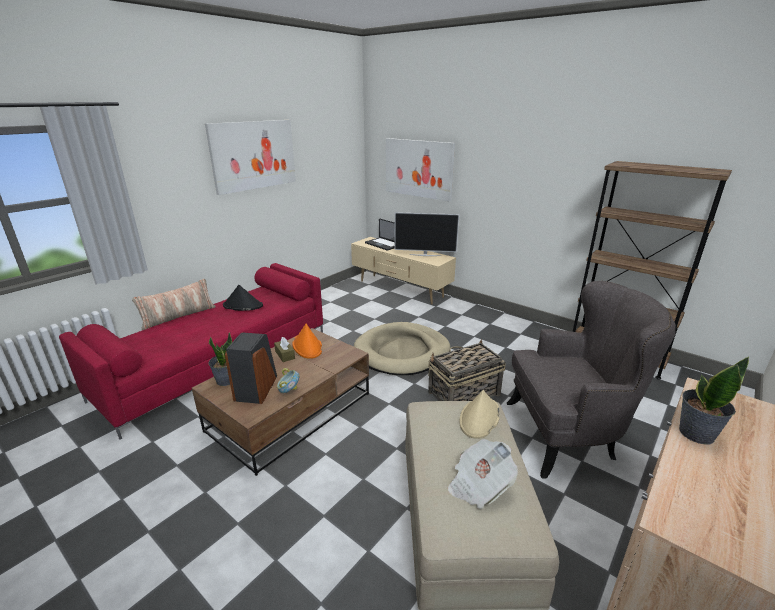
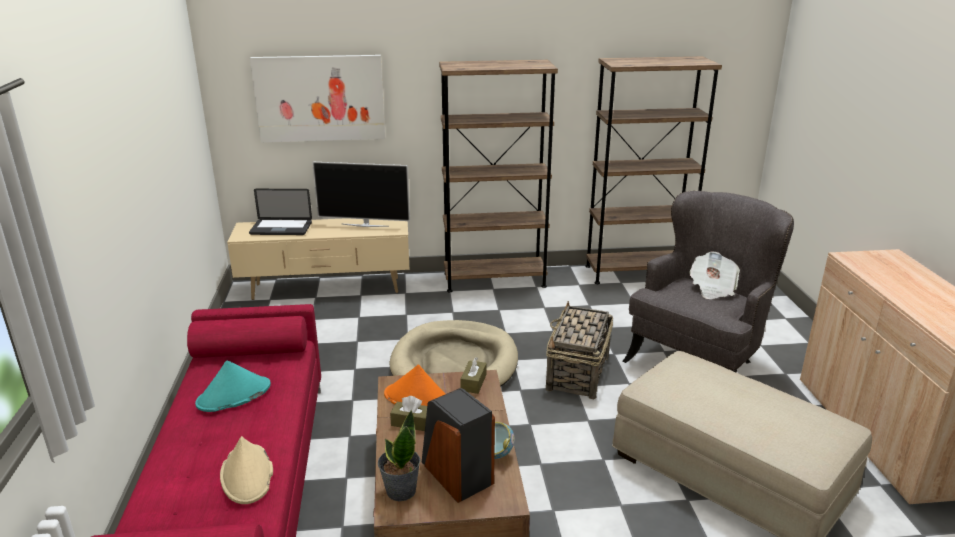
camera: 45 degrees left, 0 degrees up
pillow [132,279,216,330] -> none
picture [205,120,296,195] -> none
black hat [223,285,263,311] -> turquoise hat [195,360,271,412]
television [394,212,459,256] -> television turned 45 degrees clockwise [312,162,410,227]
newspaper [448,439,518,509] -> newspaper moved to [689,252,740,299]
beige hat [459,390,499,439] -> beige hat moved to [220,436,273,504]
potted plant [679,357,749,444] -> none
none -> brown bookcase [439,60,558,292]
none -> brown tissue box [460,357,486,394]

